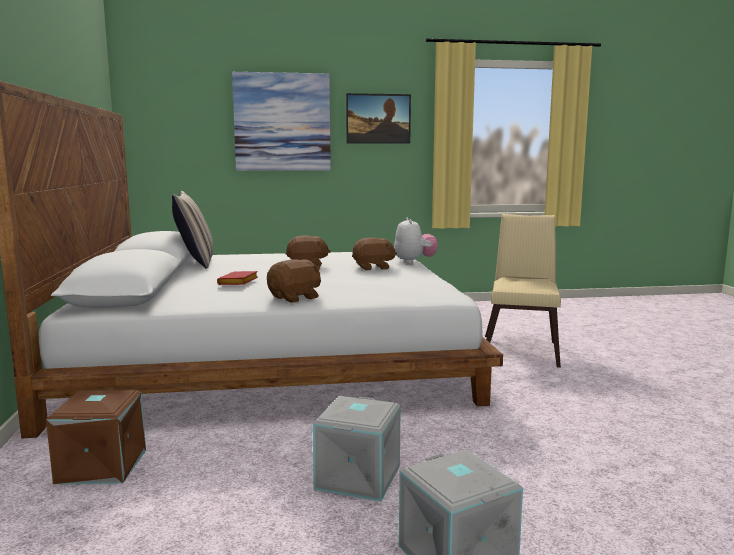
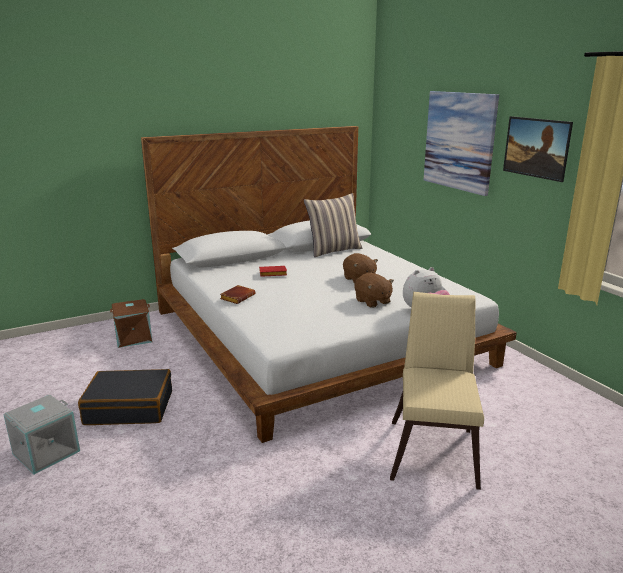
camera: 70 degrees right, 10 degrees up
brown plush toy [267,259,321,303] -> brown book [220,285,255,304]
grey storage box [312,396,401,501] -> black suitcase [78,369,172,425]
beige chair [485,214,561,368] -> beige chair turned 75 degrees counterclockwise [390,292,484,490]

